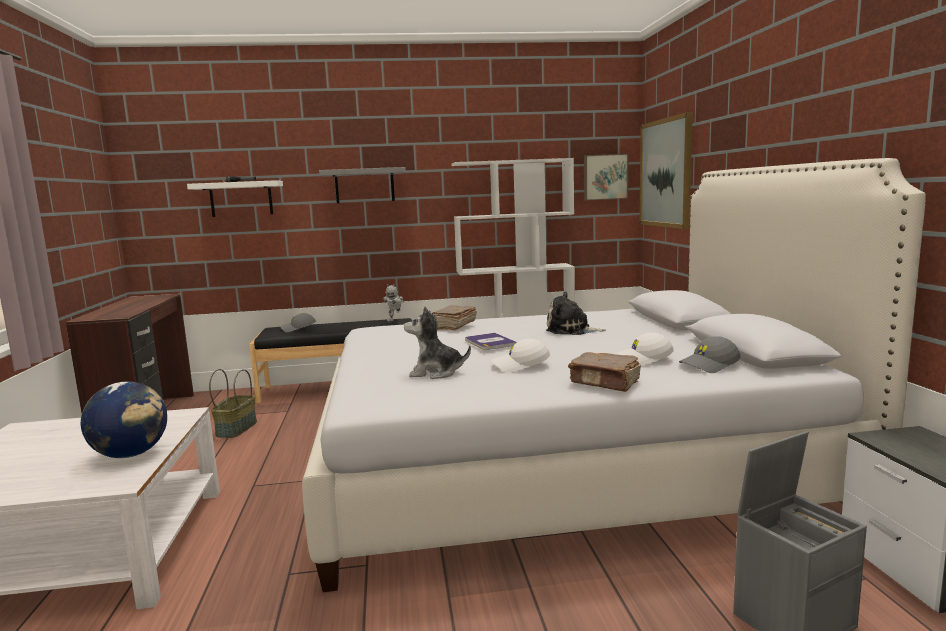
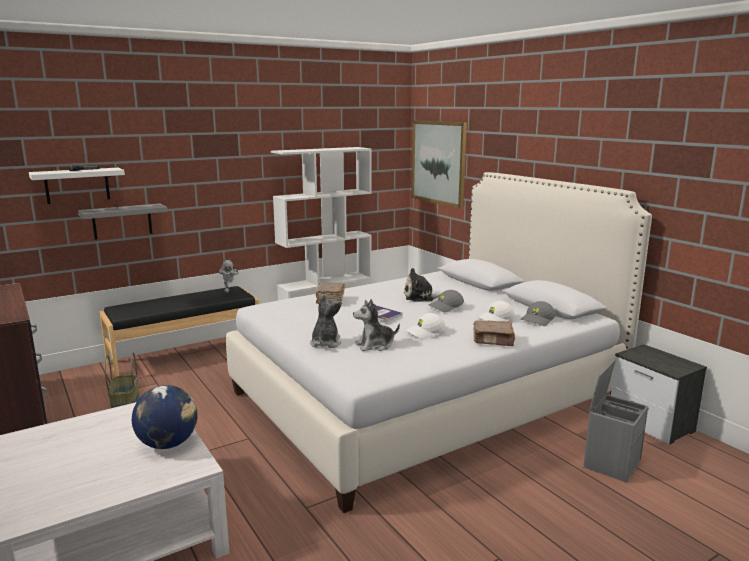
camera: 25 degrees left, 5 degrees up
grey cap [281,313,316,332] -> grey cap moved to [428,290,464,313]
grey shelf [319,167,406,203] -> grey shelf moved to [78,203,168,240]
picture [584,154,629,201] -> none
none -> plush toy [310,294,342,348]

